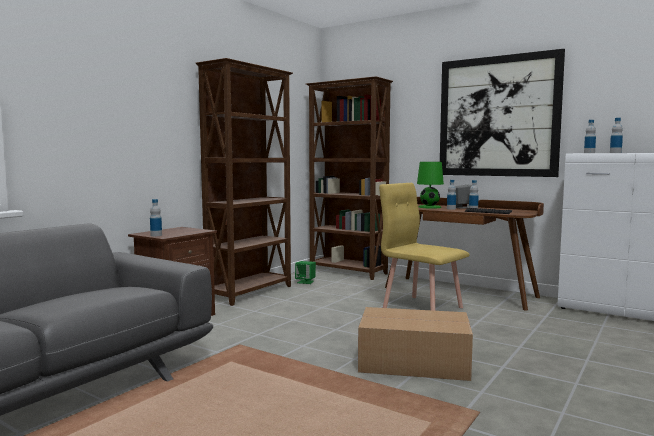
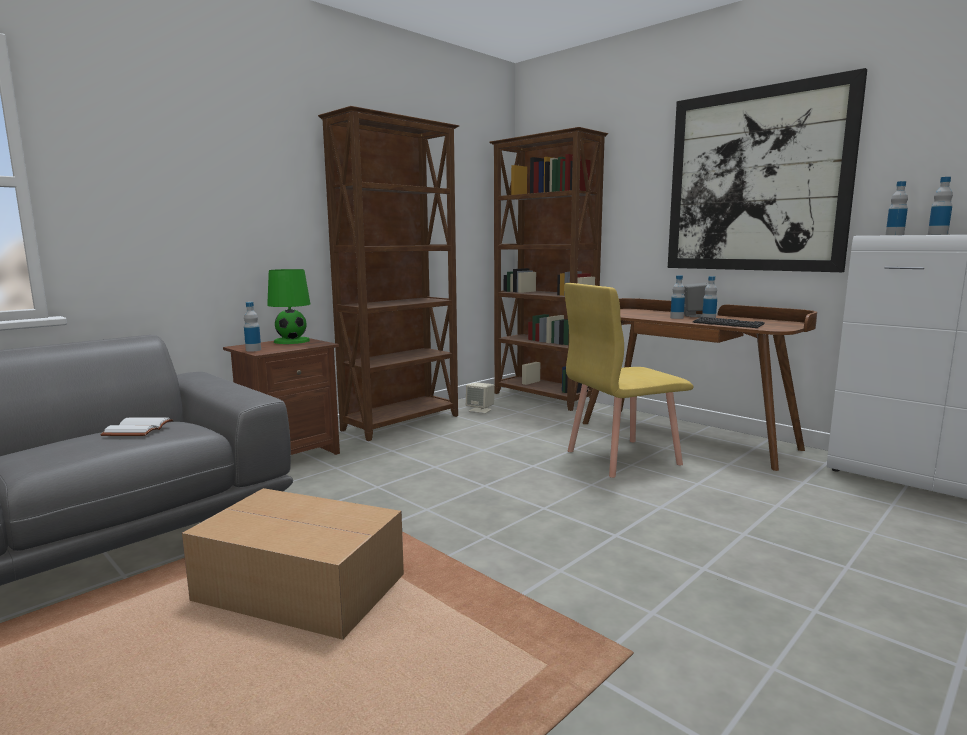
camera: 10 degrees right, 5 degrees up
green speaker [295,261,316,284] -> beige speaker [466,382,495,414]
cardboard box [358,307,473,381] -> cardboard box moved to [182,488,404,640]
yellow chair [379,183,469,311] -> yellow chair turned 75 degrees counterclockwise [564,283,693,478]
green table lamp [417,162,444,209] -> green table lamp moved to [267,269,310,344]
none -> white book [100,417,173,436]

